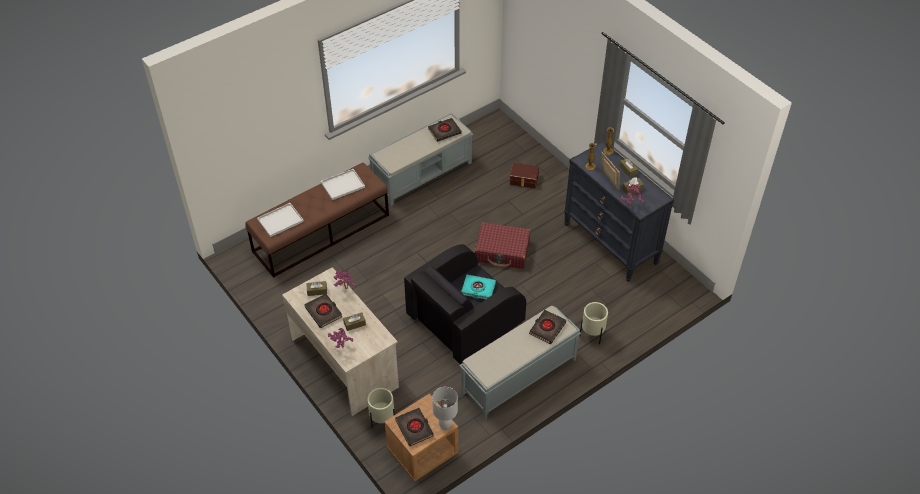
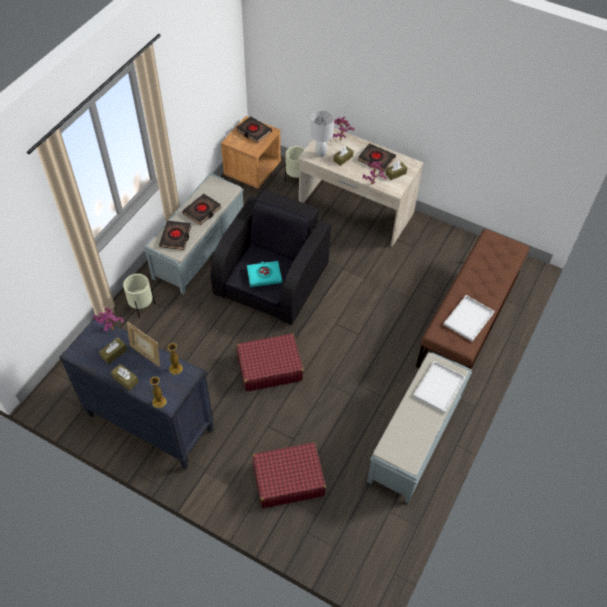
camera: 155 degrees right, 5 degrees up
white tray [257,203,304,237] -> white tray moved to [413,361,466,413]
black book [428,118,461,142] -> black book moved to [182,194,222,225]
white table lamp [432,387,458,430] -> white table lamp moved to [311,111,334,157]
brown storage box [509,163,539,188] -> red suitcase [253,442,326,508]

